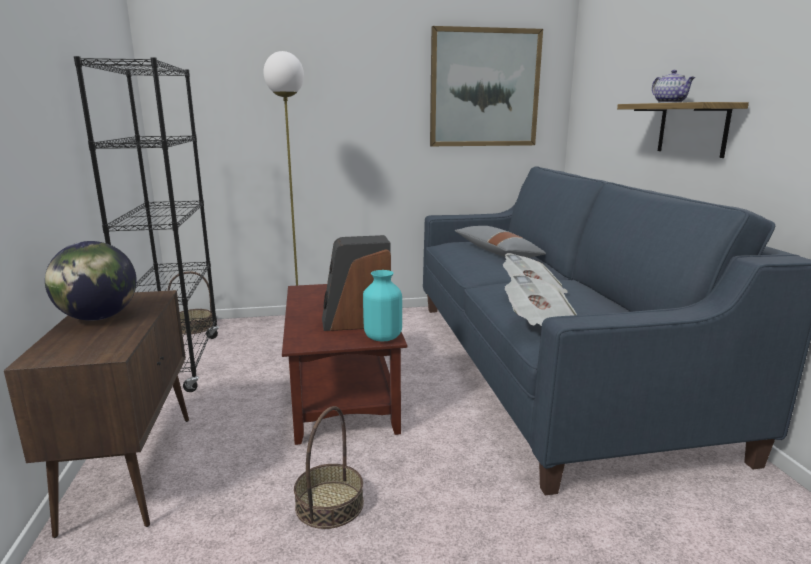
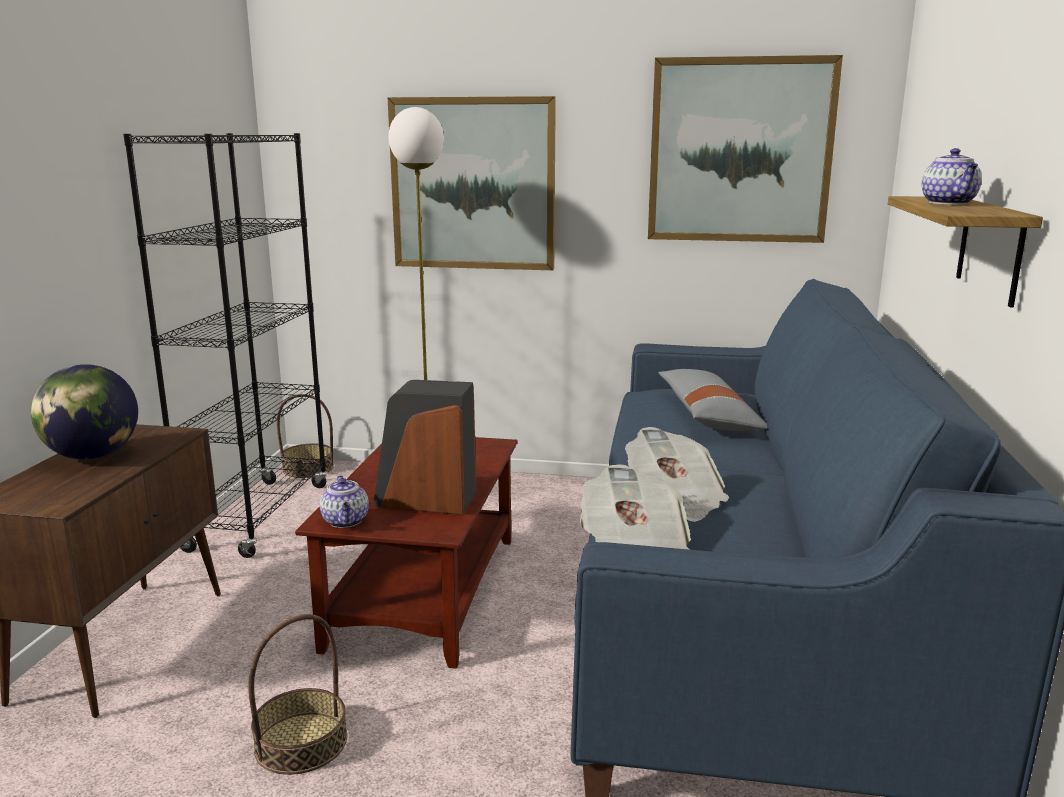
camera: 20 degrees right, 0 degrees up
turquoise vase [363,270,402,342] -> none
none -> teapot [319,475,369,528]
none -> picture [387,96,556,270]

